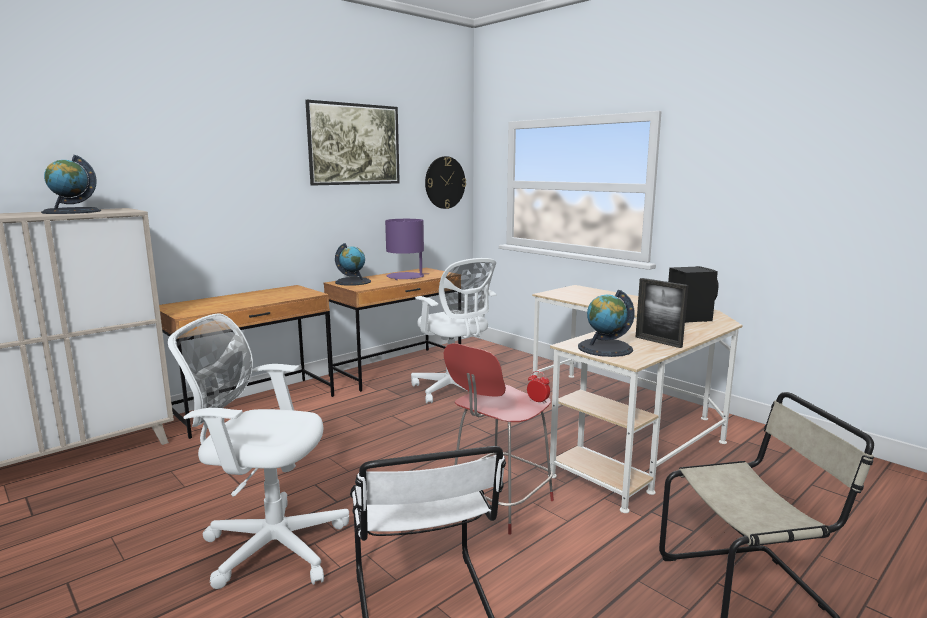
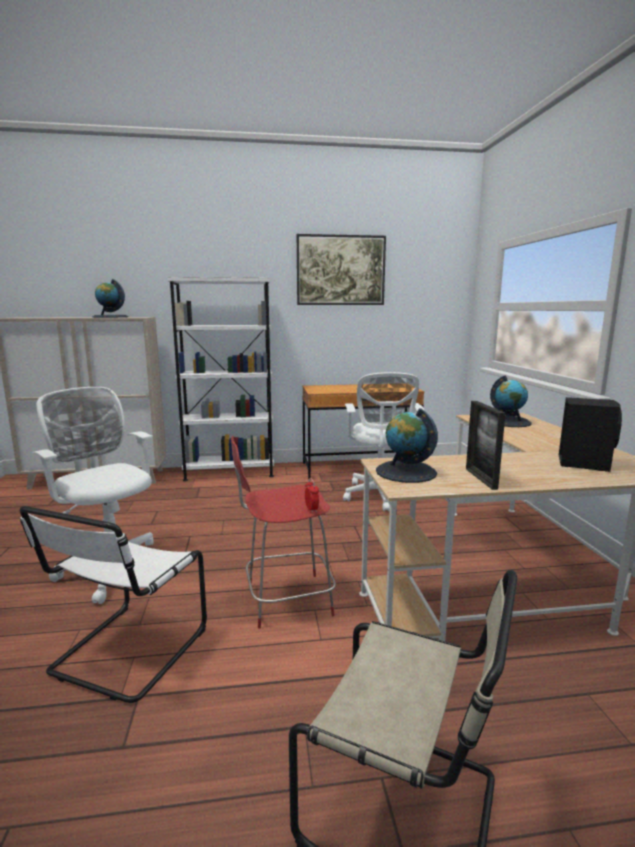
camera: 35 degrees right, 0 degrees up
brown desk [159,285,334,439] -> white bookcase [167,277,274,481]
globe [335,243,371,286] -> globe moved to [490,376,532,427]
purple table lamp [385,219,429,280] -> none
wall clock [425,156,466,209] -> none

